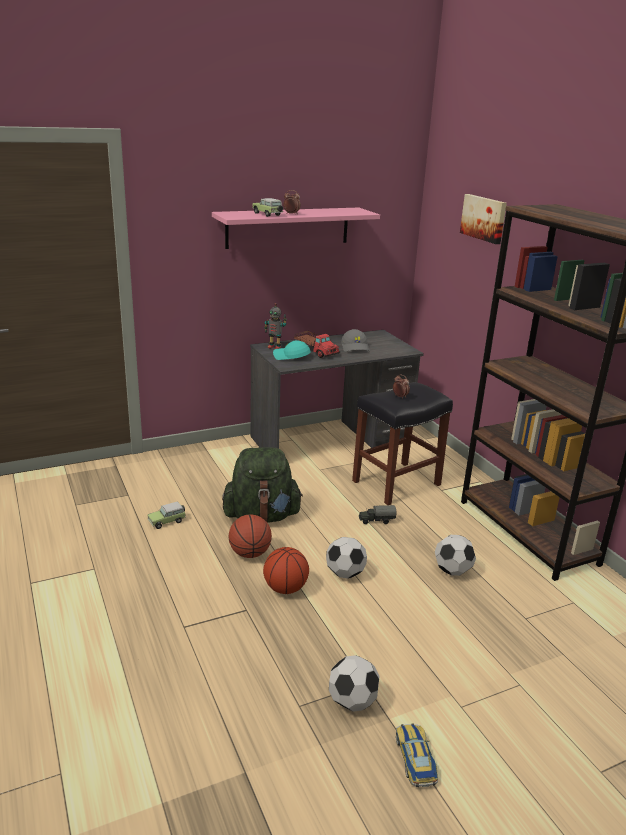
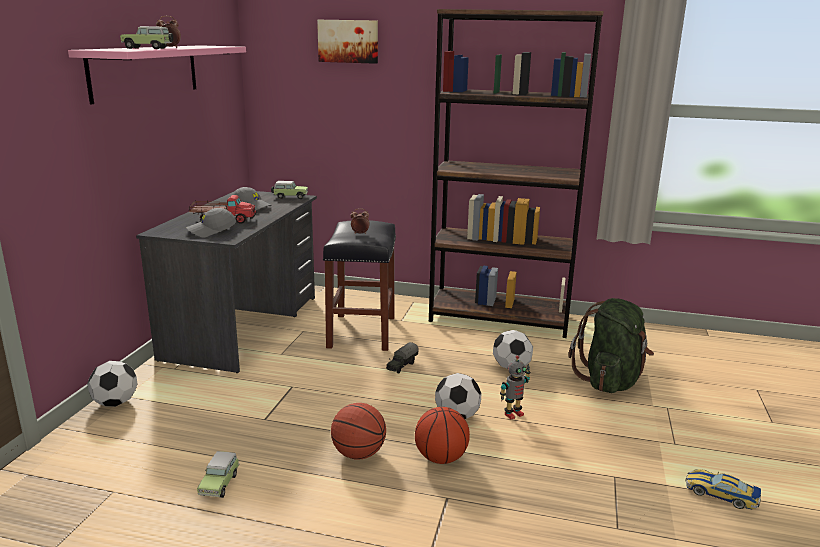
camera: 50 degrees left, 5 degrees down
green backpack [222,447,303,523] -> green backpack moved to [568,298,654,393]
toy robot [264,303,287,349] -> toy robot moved to [500,355,530,419]
turquoise cap [273,340,311,360] -> grey cap [186,208,236,237]
football [329,655,379,712] -> football moved to [87,361,137,407]
none -> toy car [271,181,308,199]

